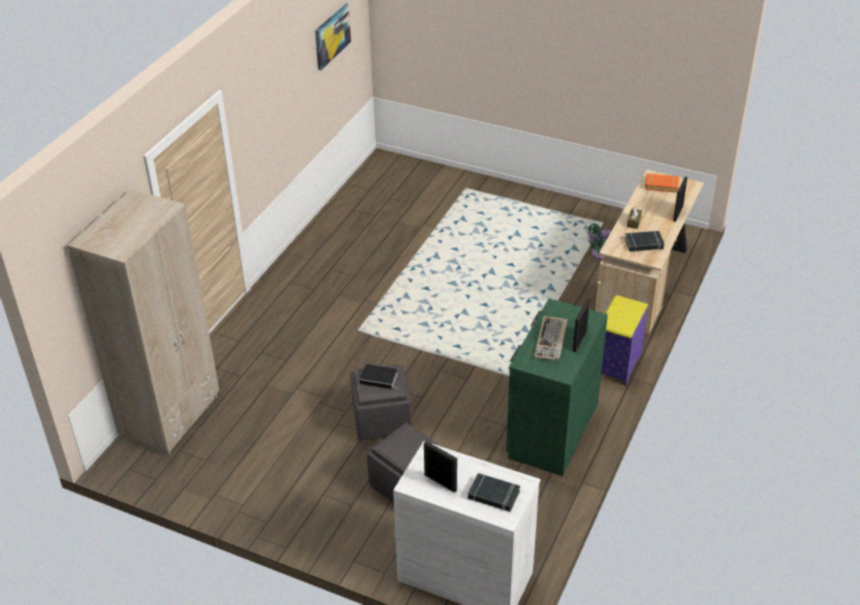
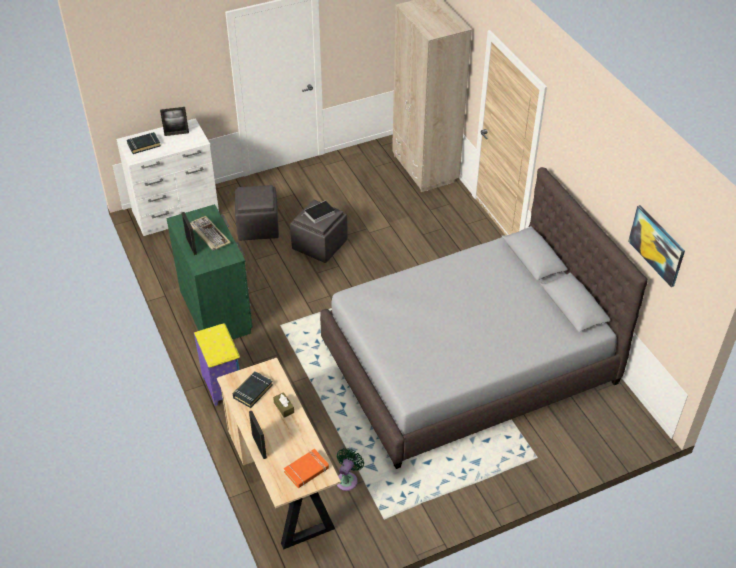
camera: 130 degrees right, 5 degrees up
none -> grey bed [320,167,648,469]

